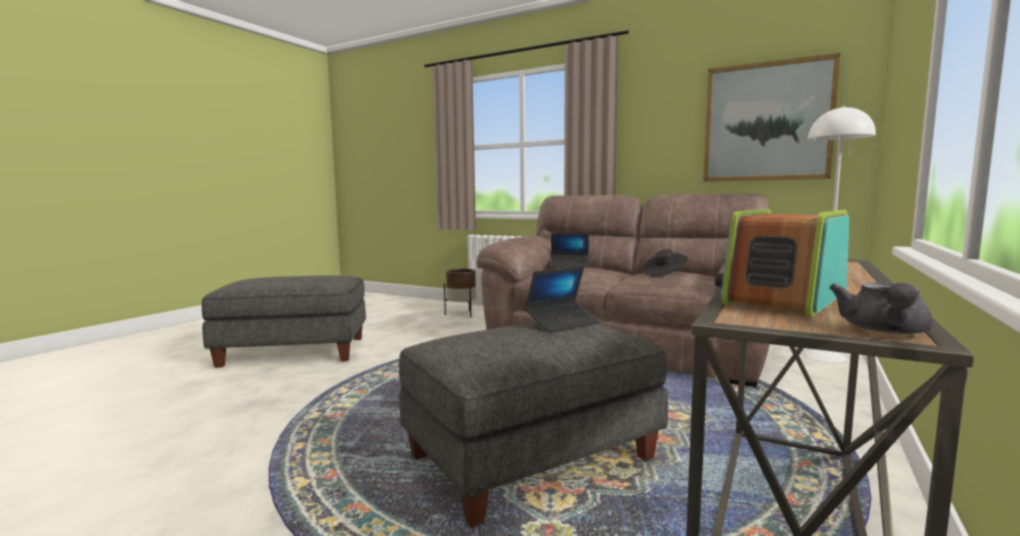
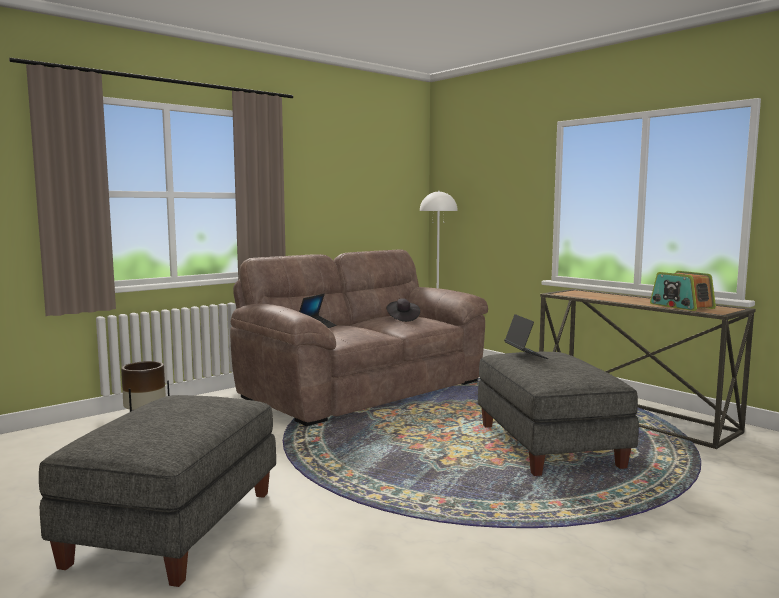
camera: 70 degrees left, 0 degrees up
picture [703,53,840,182] -> none
grey teapot [829,282,933,334] -> none

